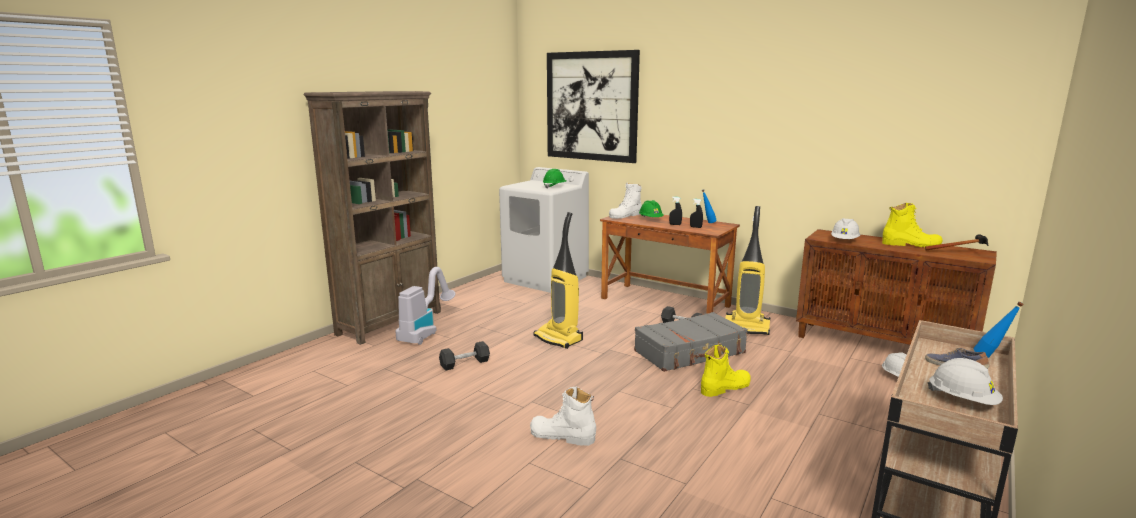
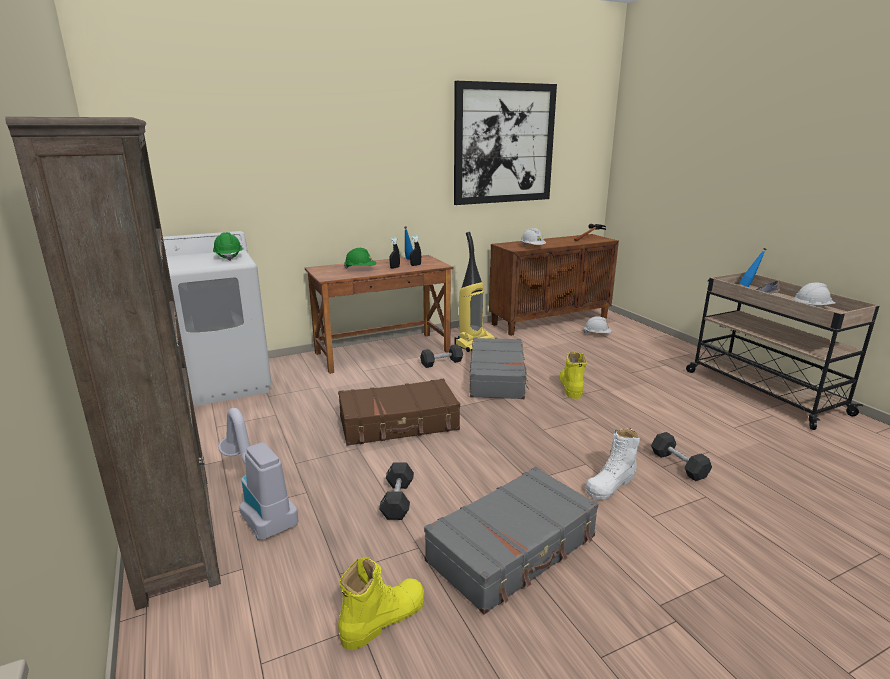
camera: 60 degrees left, 5 degrees up
vacuum cleaner [533,212,583,349] -> brown suitcase [338,379,460,446]
picture [547,50,640,163] -> picture moved to [454,81,557,205]
white boot [609,183,642,219] -> none
yellow boot [882,203,943,248] -> yellow boot moved to [338,558,425,650]
none -> grey suitcase [424,467,598,614]
none -> black dumbbell [651,432,712,481]

